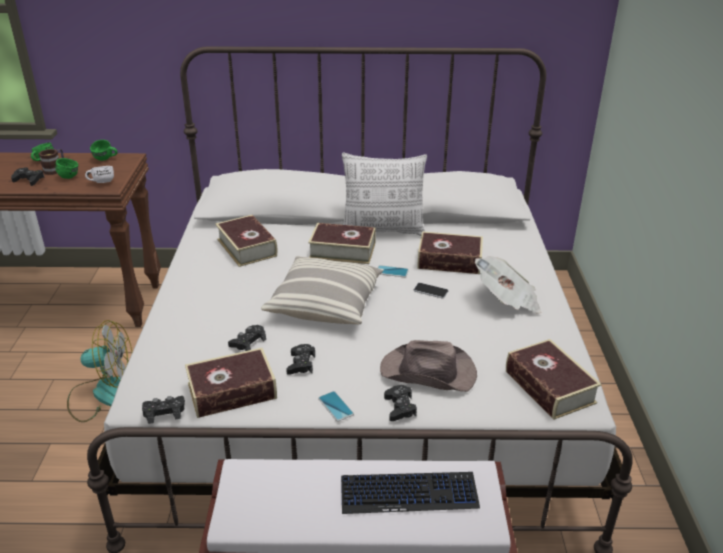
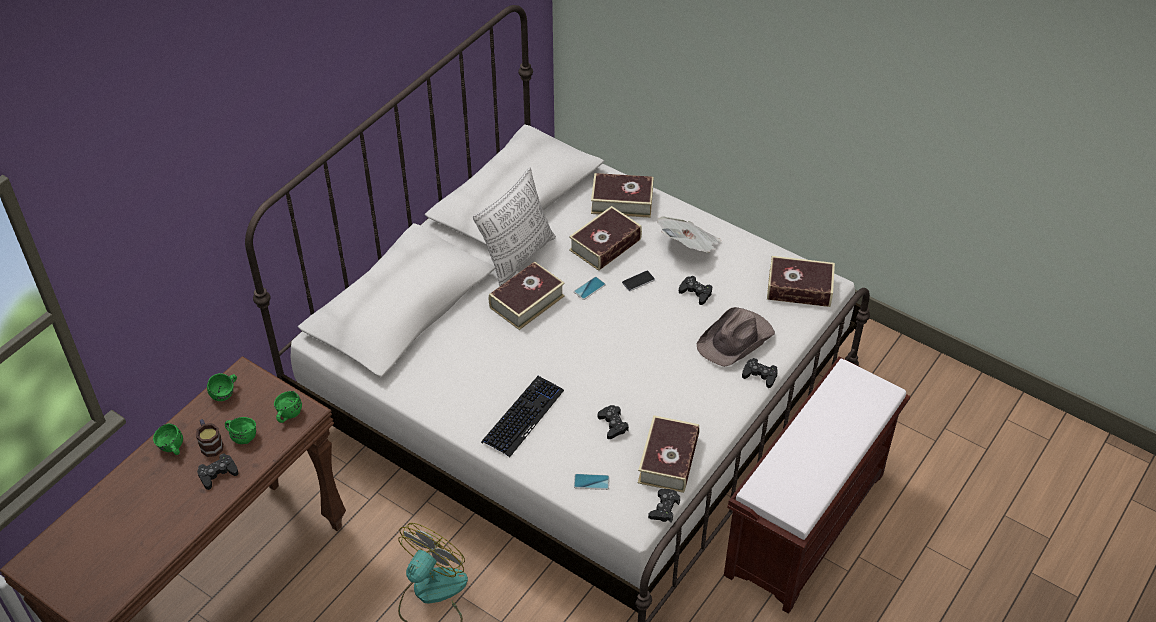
camera: 55 degrees left, 15 degrees up
white mug [85,166,114,183] -> green mug [274,391,302,423]
book [215,215,278,267] -> book moved to [591,173,654,218]
pillow [261,256,384,324] -> none
black game controller [286,344,315,375] -> black game controller moved to [679,276,712,305]
phone [318,391,354,422] -> phone moved to [574,474,610,490]
keyboard [341,472,480,514] -> keyboard moved to [481,376,564,458]

